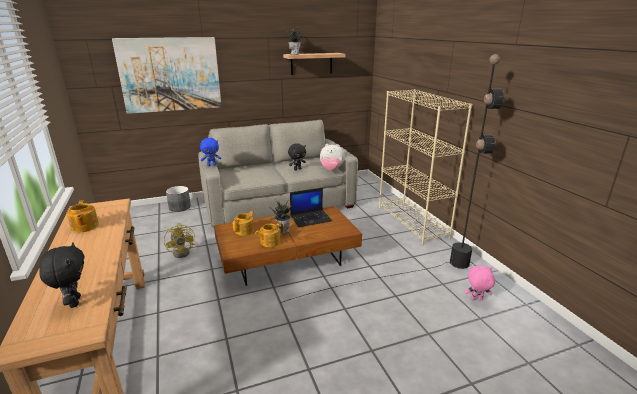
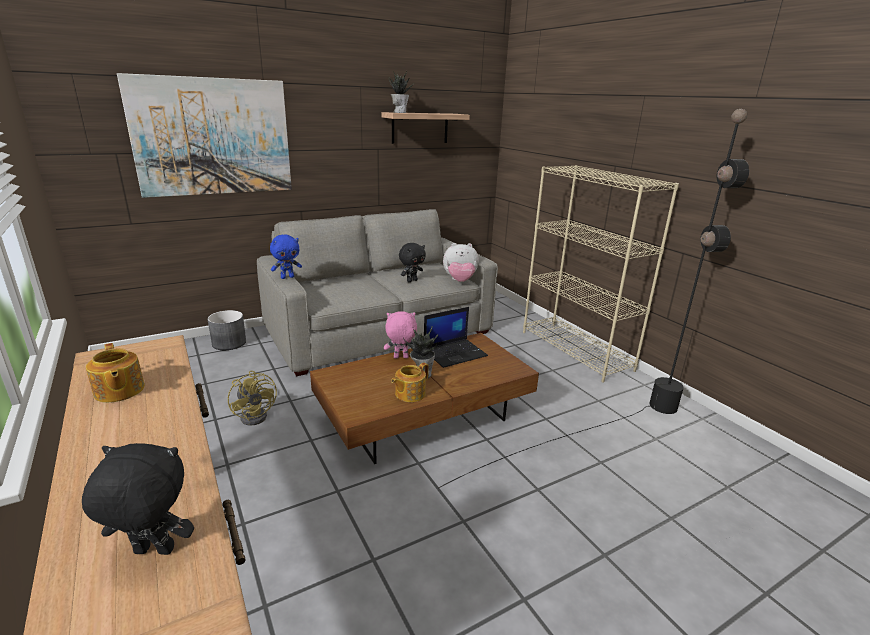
camera: 10 degrees left, 0 degrees up
black plush toy [39,242,85,308] -> black plush toy turned 60 degrees counterclockwise [82,443,194,555]
teapot [233,211,254,236] -> none
pink plush toy [464,266,495,301] -> pink plush toy moved to [384,312,417,358]

